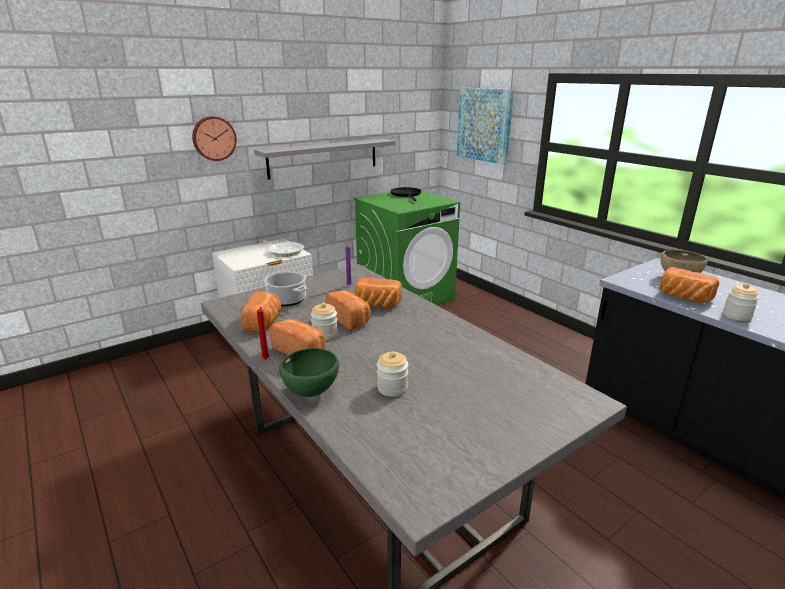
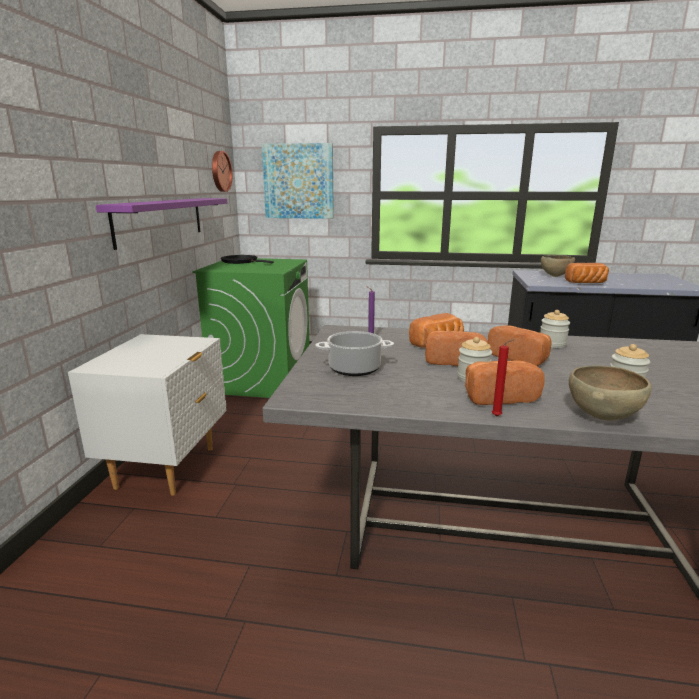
camera: 45 degrees left, 5 degrees down
wall clock [192,116,237,161] -> wall clock moved to [212,151,232,192]
bread [241,291,281,332] -> bread moved to [488,326,552,366]
grey shelf [254,138,396,179] -> purple shelf [96,198,227,250]
frying pan [263,240,304,257] -> none
green bowl [279,348,339,397] -> brown bowl [569,365,652,421]
jar [723,283,759,321] -> jar moved to [540,310,570,348]

